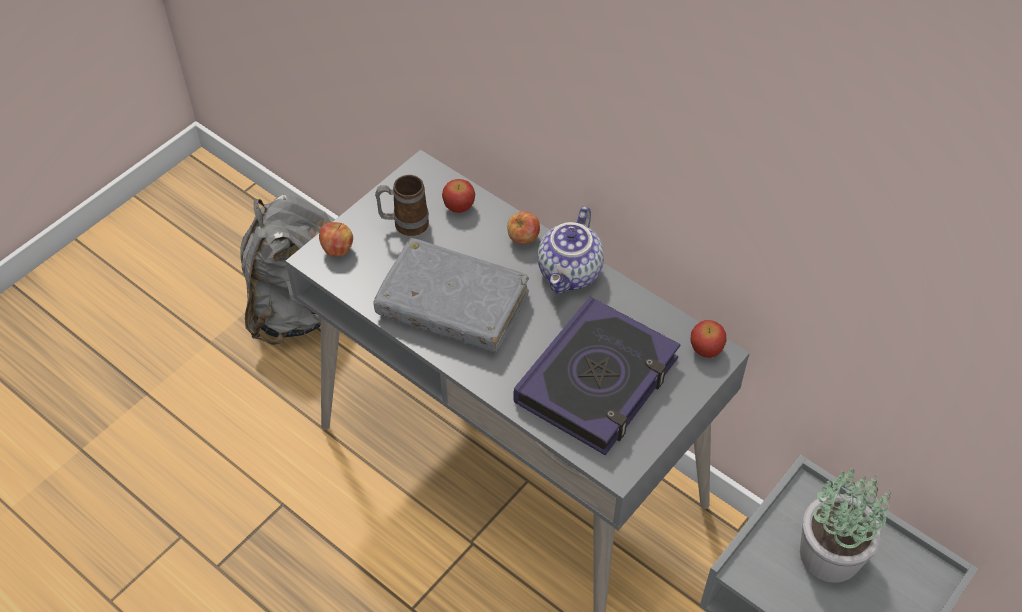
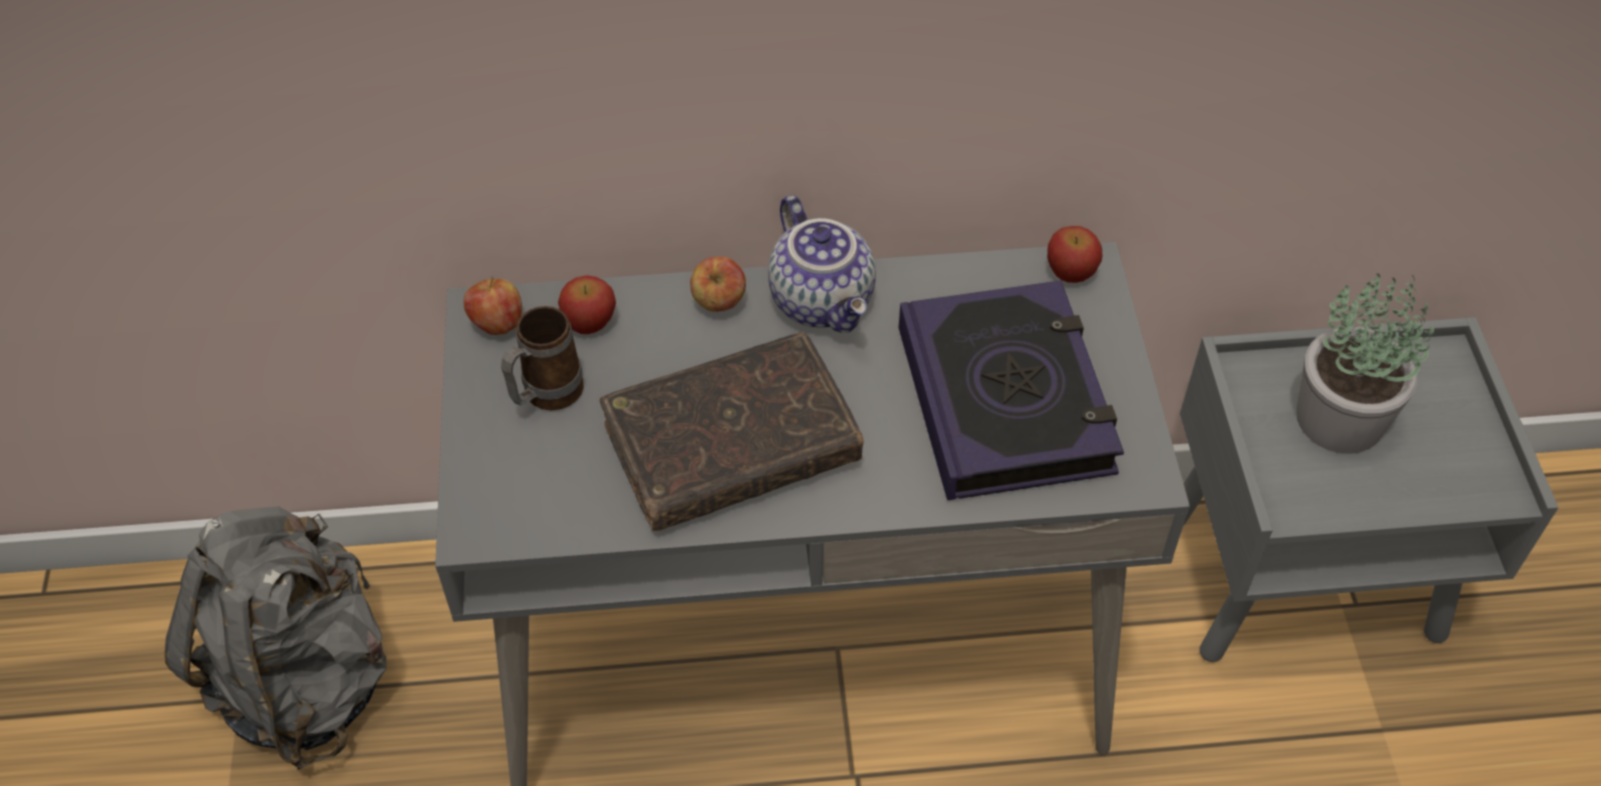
camera: 45 degrees left, 0 degrees up
apple [319,222,353,257] -> apple moved to [463,277,522,335]
grey book [373,238,529,353] -> brown book [600,333,864,531]

